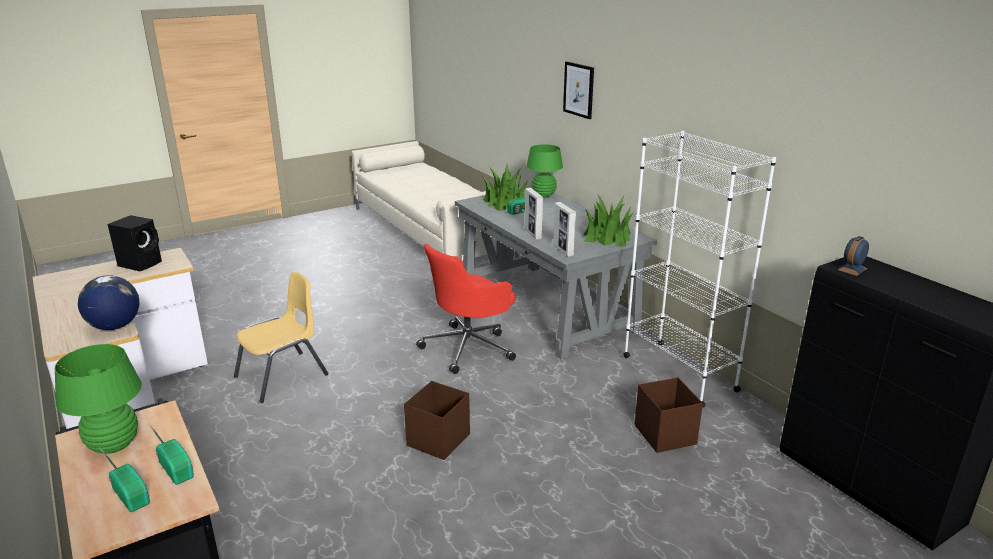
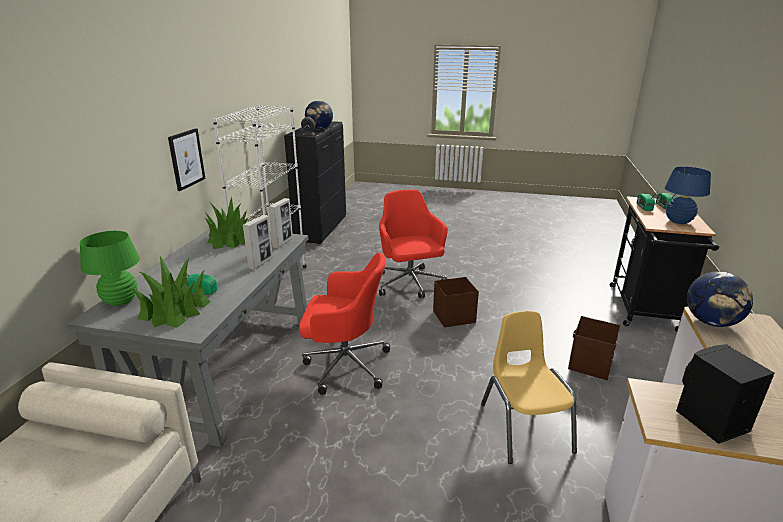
camera: 135 degrees left, 0 degrees up
green table lamp [55,344,142,454] -> blue table lamp [665,167,711,224]
yellow chair [234,272,328,403] -> yellow chair turned 75 degrees clockwise [481,311,577,464]
picture [563,62,594,119] -> picture moved to [168,128,206,191]
brown storage box [635,377,703,453] -> brown storage box moved to [568,316,620,380]
none -> globe [305,100,333,130]
none -> red office chair [379,190,448,298]

